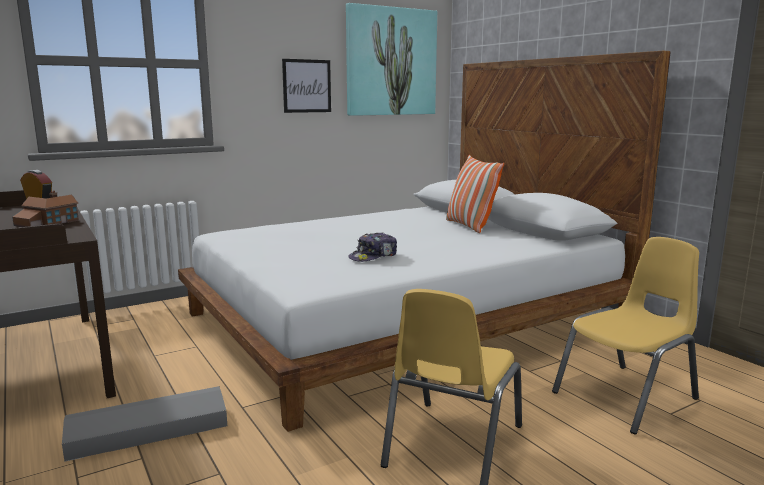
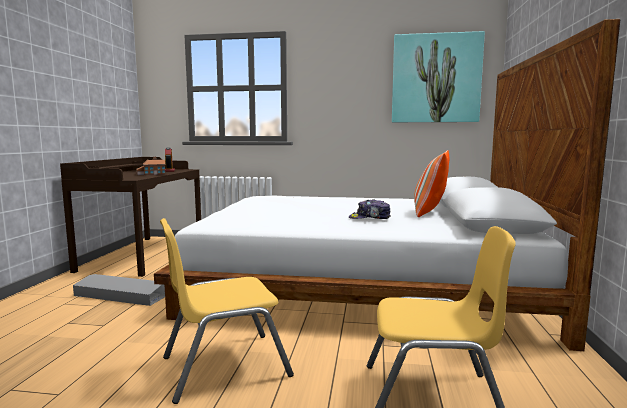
camera: 40 degrees right, 5 degrees down
picture [282,59,331,113] -> none
cap [348,233,397,262] -> cap moved to [349,199,391,219]

